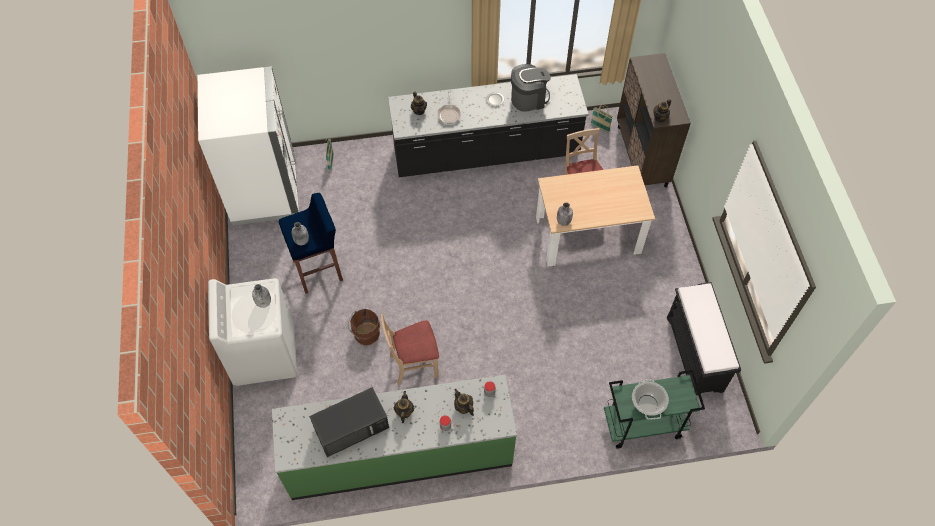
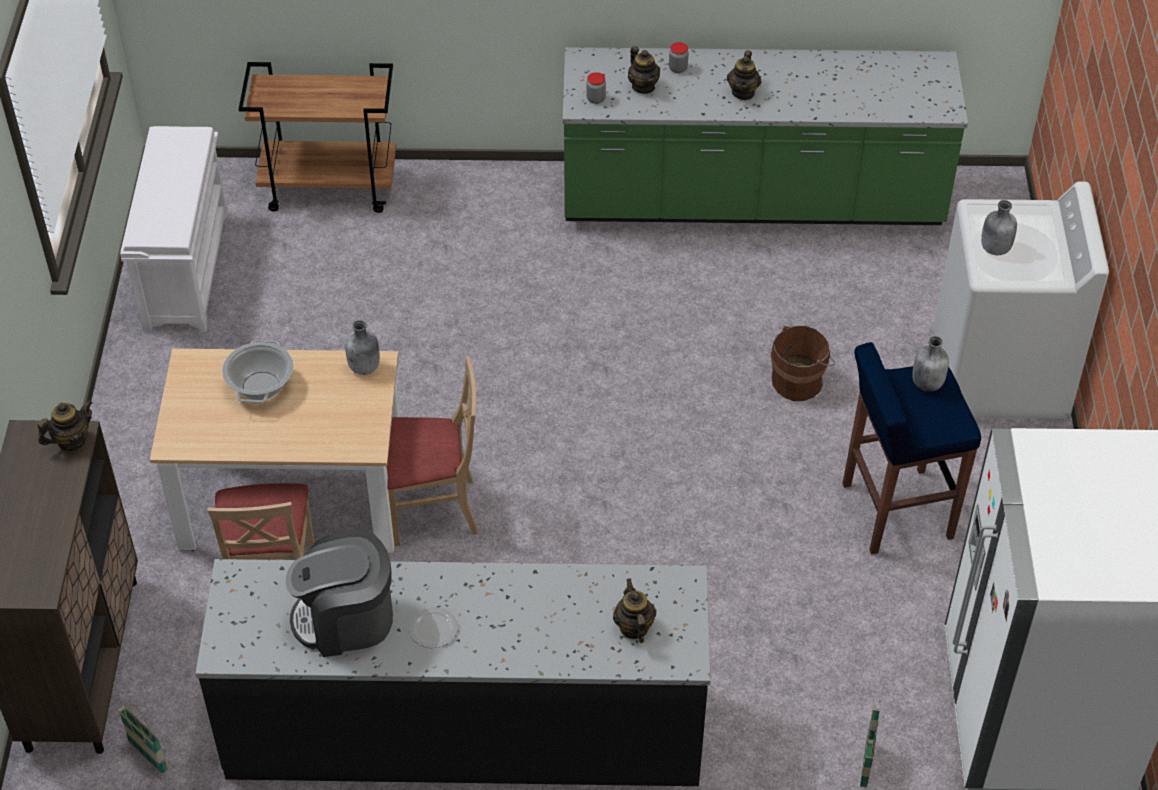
camera: 170 degrees left, 10 degrees down
black microwave [309,387,389,457] -> none
beige chair [381,314,439,385] -> beige chair moved to [387,357,478,546]
frying pan [437,91,461,124] -> none
green cart [604,370,705,449] -> brown cart [239,62,396,213]
cooking pot [632,379,669,420] -> cooking pot moved to [222,340,294,403]
black bench [667,282,741,395] -> white bench [120,126,228,332]

